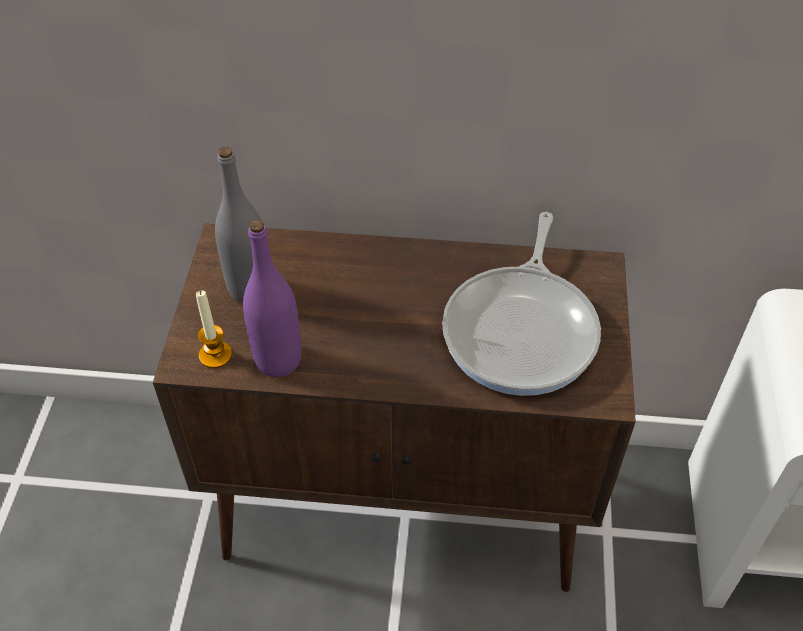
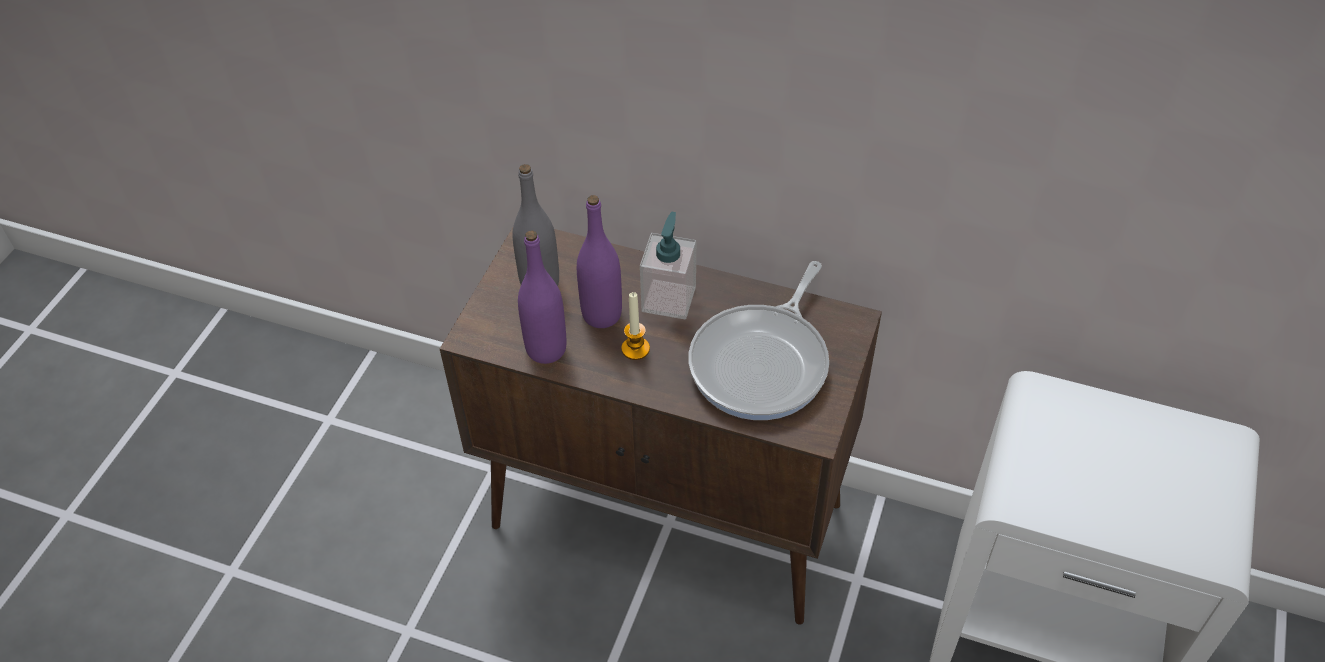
camera: 15 degrees right, 0 degrees up
candle [196,290,232,368] -> candle moved to [621,292,650,360]
none -> purple bottle [577,195,622,328]
none -> soap dispenser [640,212,696,319]

